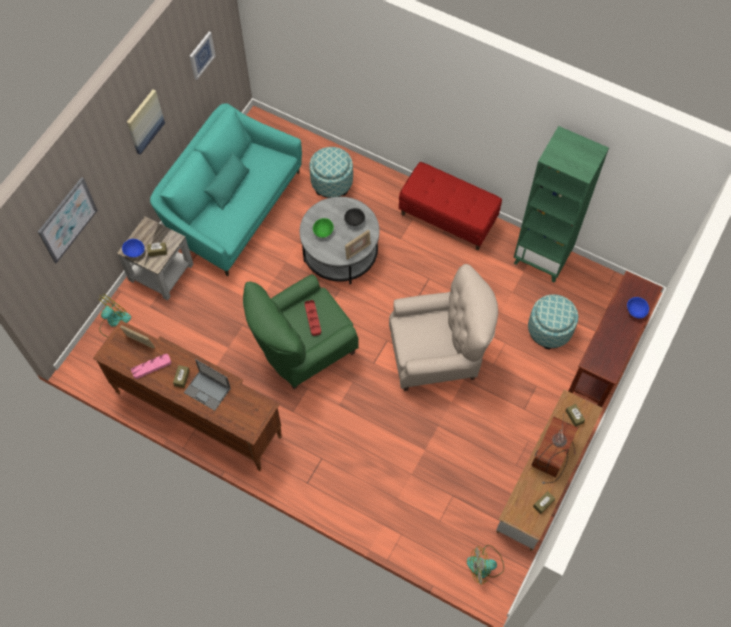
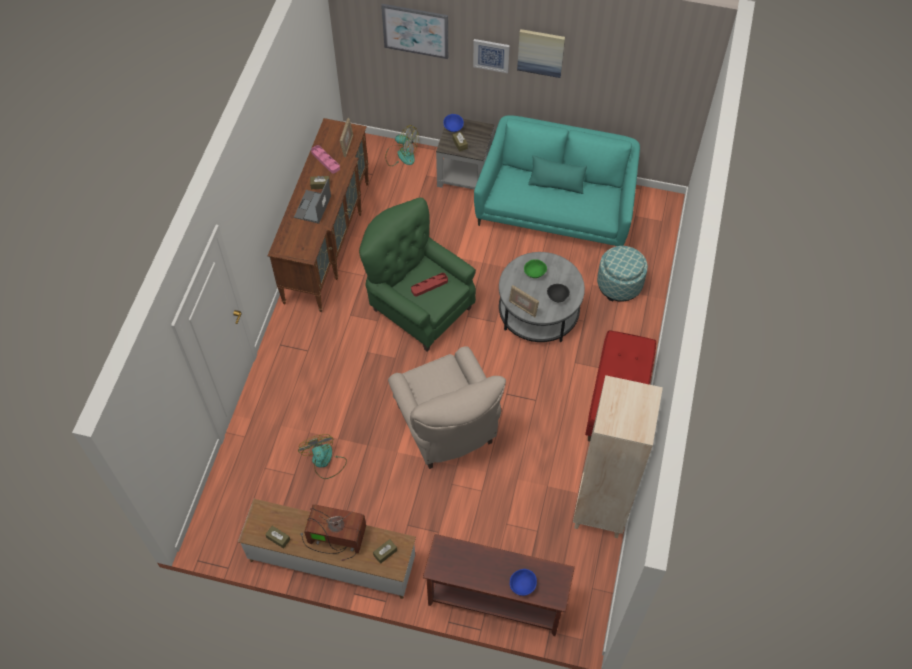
camera: 75 degrees right, 5 degrees down
picture [190,32,216,80] -> picture moved to [473,39,510,73]
fan [467,545,504,585] -> fan moved to [298,434,347,479]
green bookcase [513,126,609,283] -> beige bookcase [573,375,663,538]
ottoman [528,295,578,349] -> none

